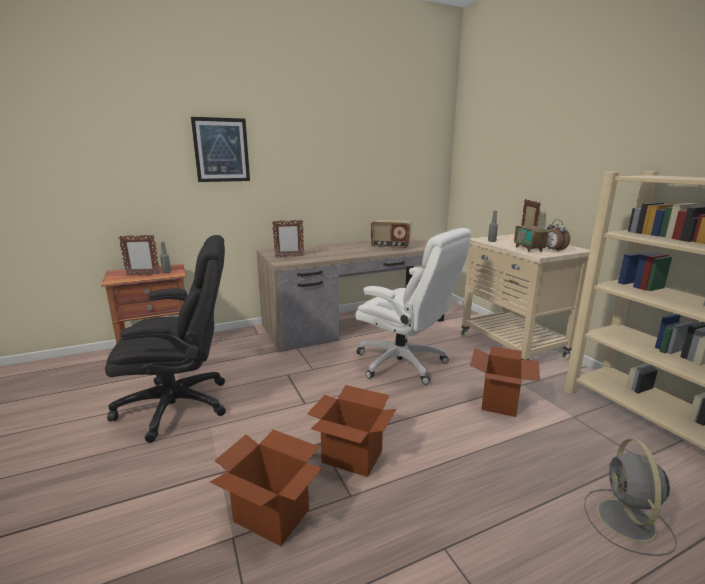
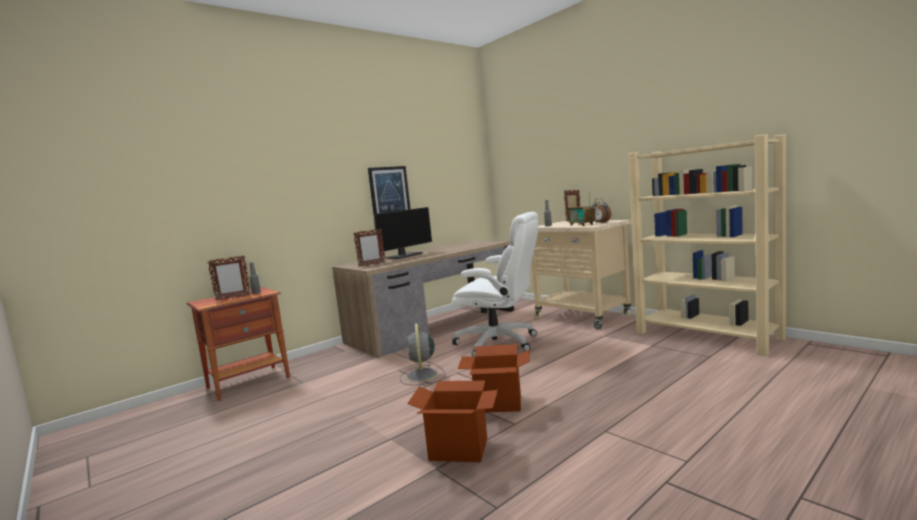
camera: 15 degrees left, 10 degrees down
black office chair [105,235,226,443] -> none
picture [191,117,250,182] -> picture moved to [368,166,410,214]
radio [371,219,412,249] -> none
cardboard box [470,346,540,417] -> none
grey fan [584,439,677,556] -> grey fan moved to [400,323,446,385]
none -> monitor [374,207,432,259]

